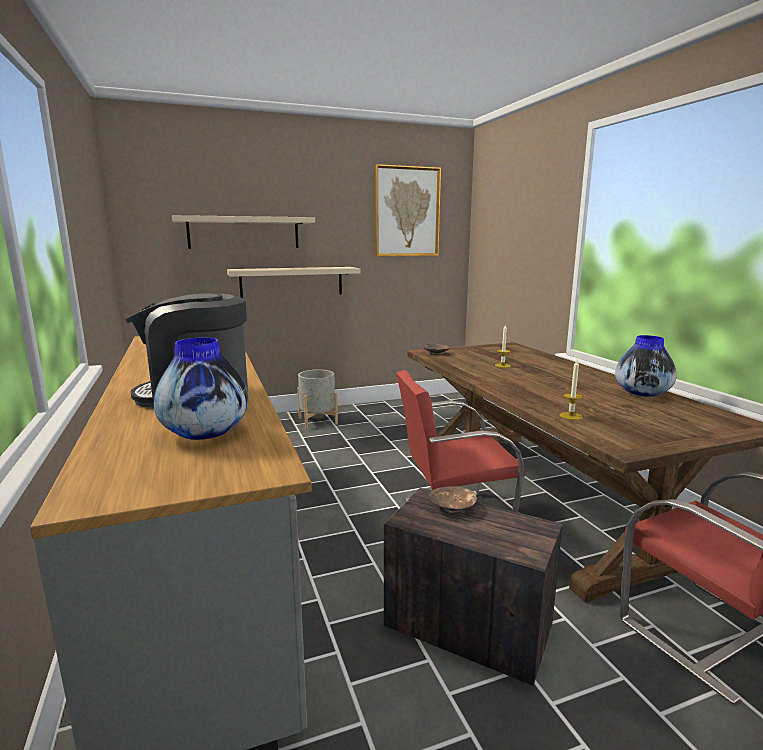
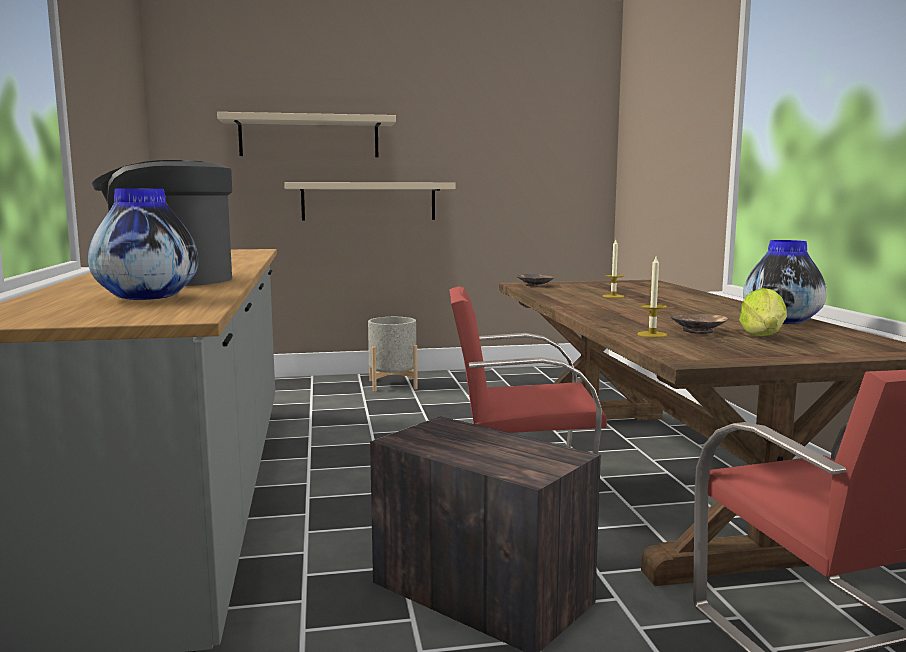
camera: 10 degrees right, 5 degrees down
picture [375,164,441,256] -> none
brown bowl [429,486,477,514] -> brown bowl moved to [670,314,729,334]
none -> lettuce [739,288,787,336]

